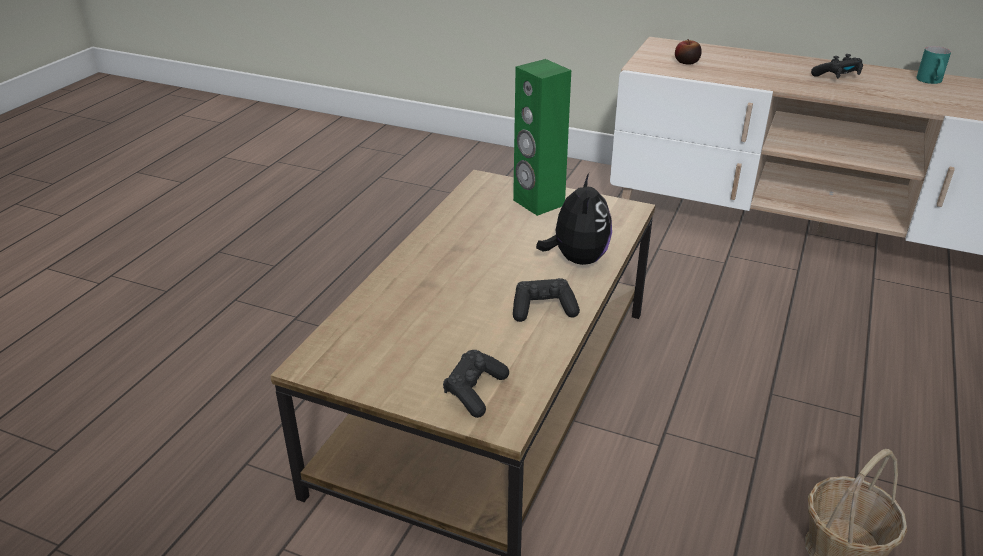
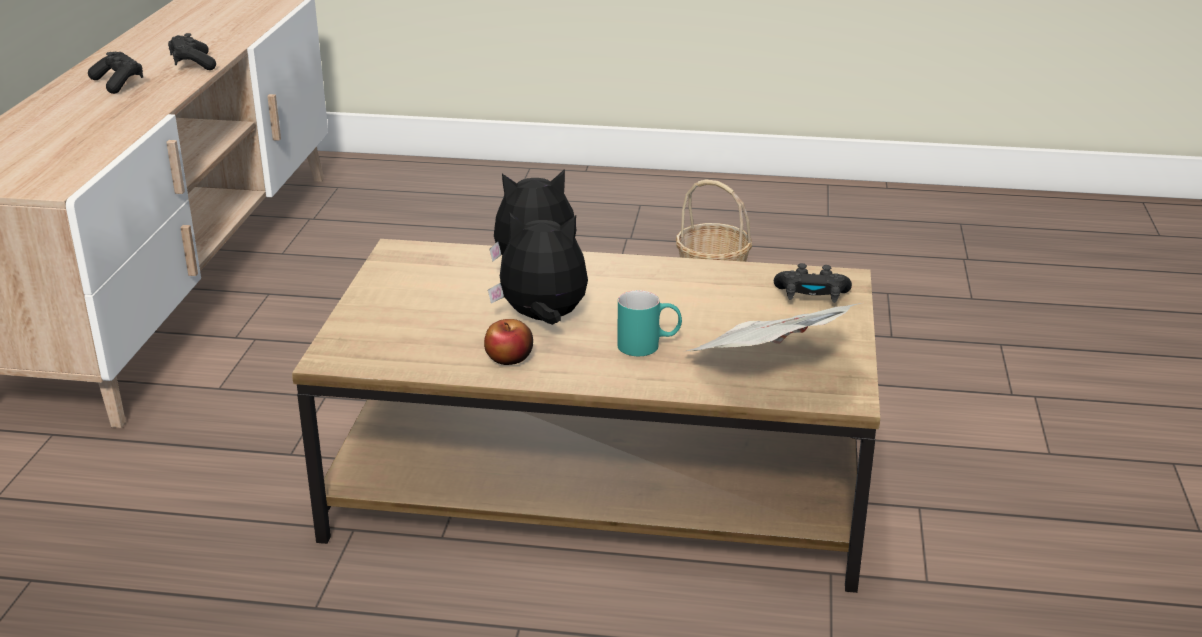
camera: 105 degrees left, 5 degrees down
green speaker [513,59,571,216] -> none
black game controller [513,278,580,322] -> black game controller moved to [168,33,216,70]
apple [675,39,702,65] -> apple moved to [484,319,533,365]
turquoise mug [916,46,951,84] -> turquoise mug moved to [617,290,682,356]
none -> plush toy [488,212,588,325]
none -> newspaper [687,303,861,352]

